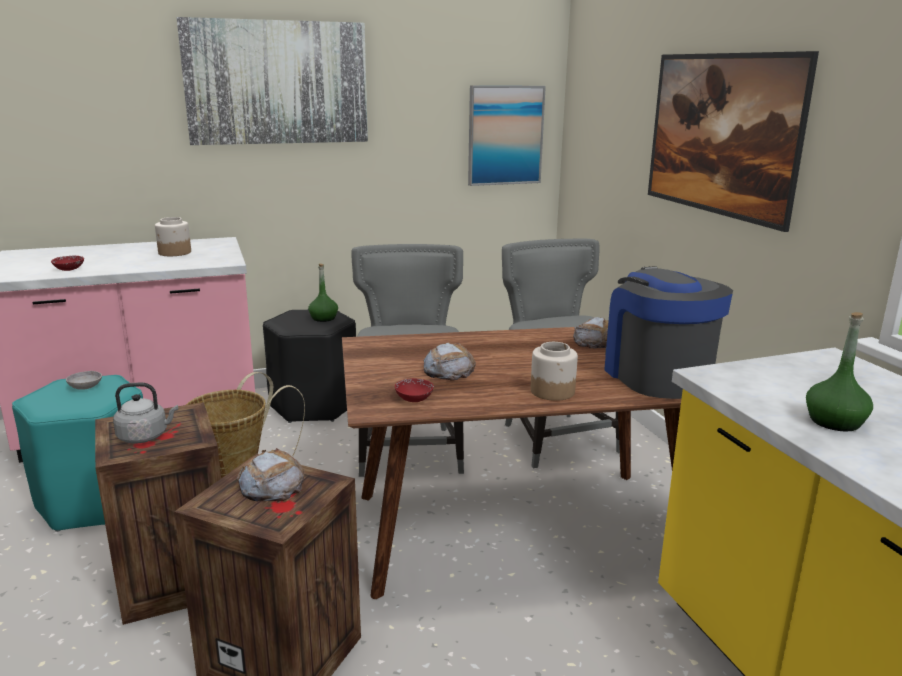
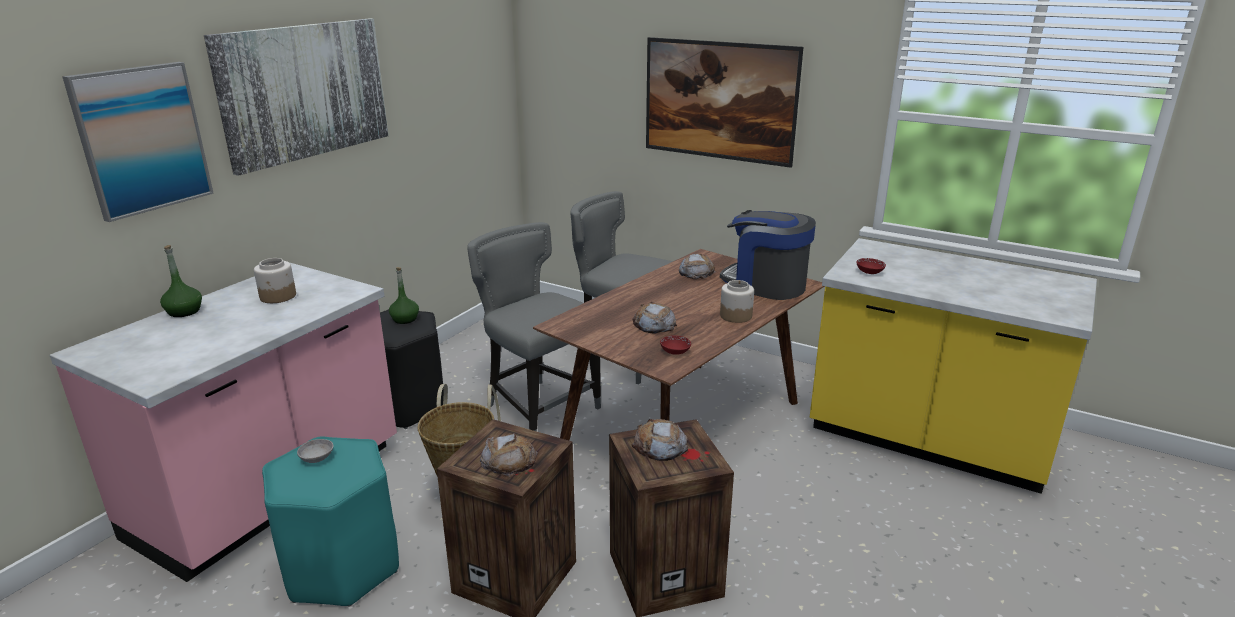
camera: 40 degrees left, 5 degrees up
red bowl [51,256,84,271] -> red bowl moved to [857,258,886,274]
grey kettle [113,383,178,444] -> bread [480,433,538,477]
picture [468,85,546,186] -> picture moved to [62,62,214,222]
green bottle [806,312,873,432] -> green bottle moved to [160,245,202,317]

